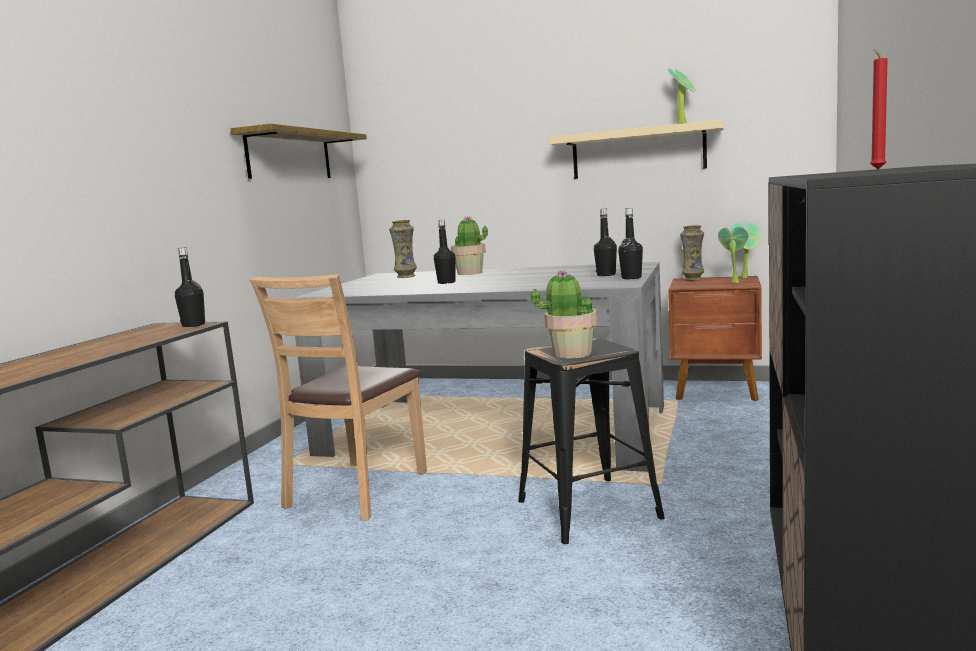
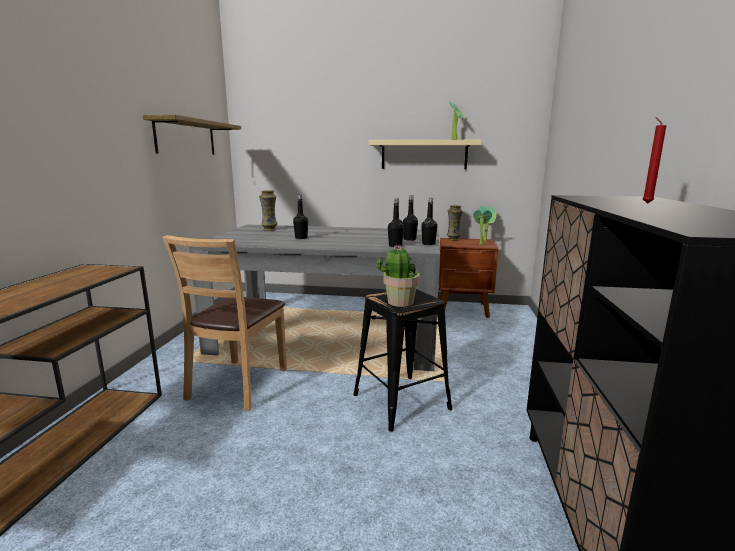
camera: 10 degrees left, 5 degrees up
black bottle [175,247,205,327] -> black bottle moved to [388,199,404,247]
potted plant [451,216,488,275] -> none

